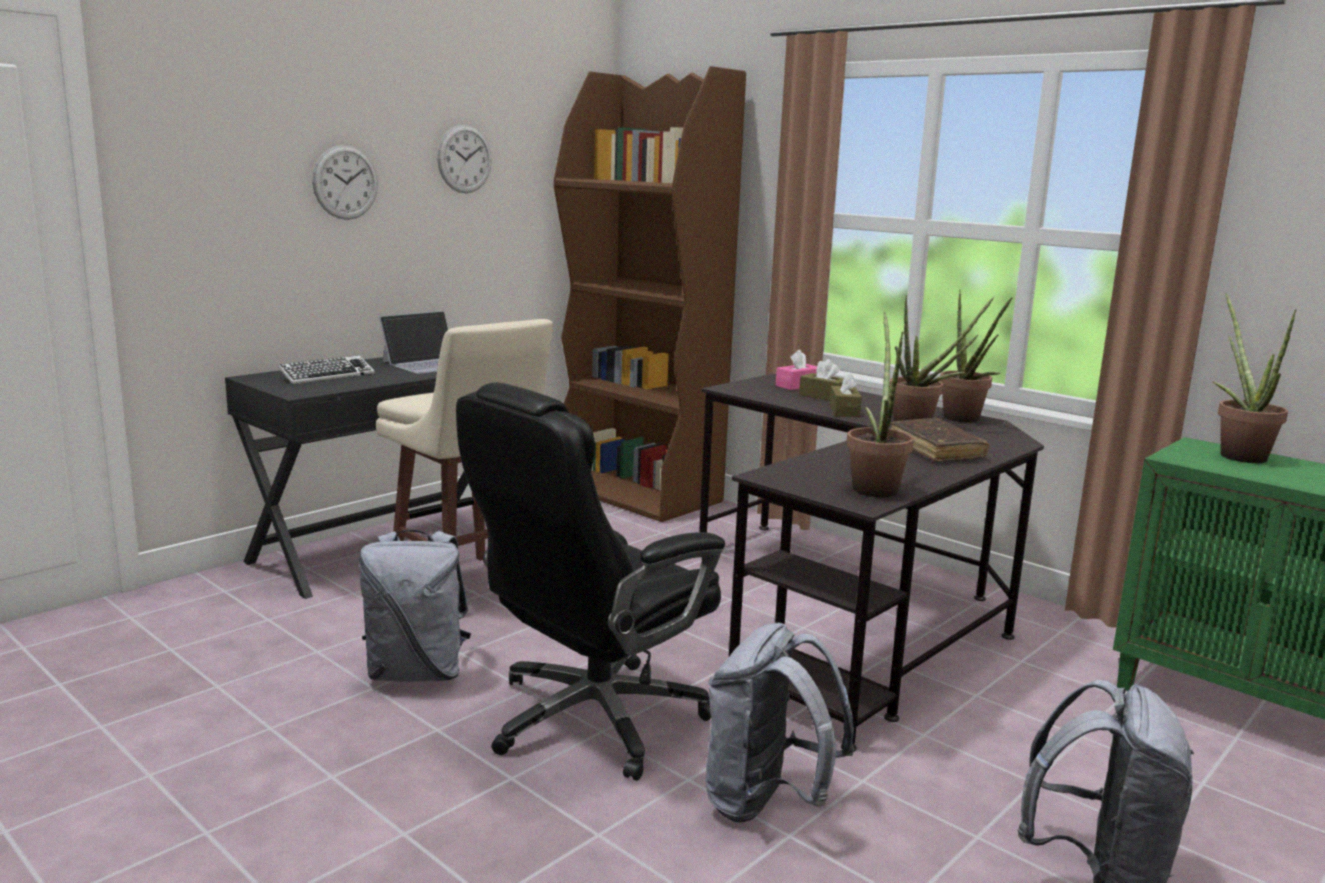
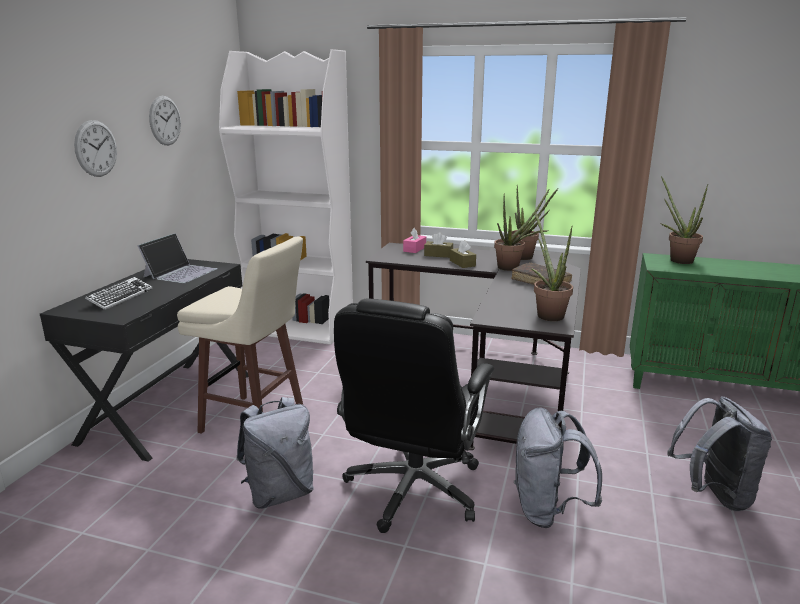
camera: 25 degrees left, 5 degrees up
brown bookcase [554,66,746,522] -> white bookcase [219,49,353,345]

